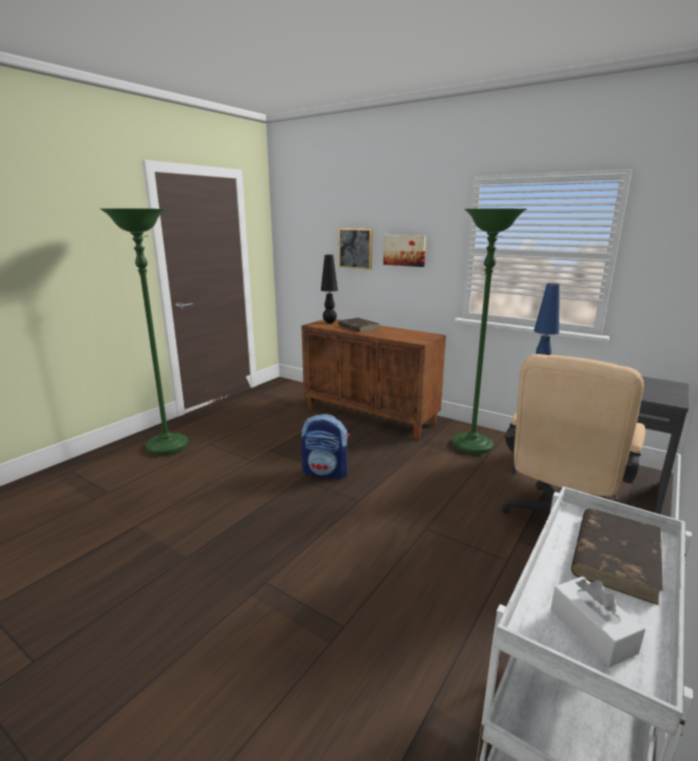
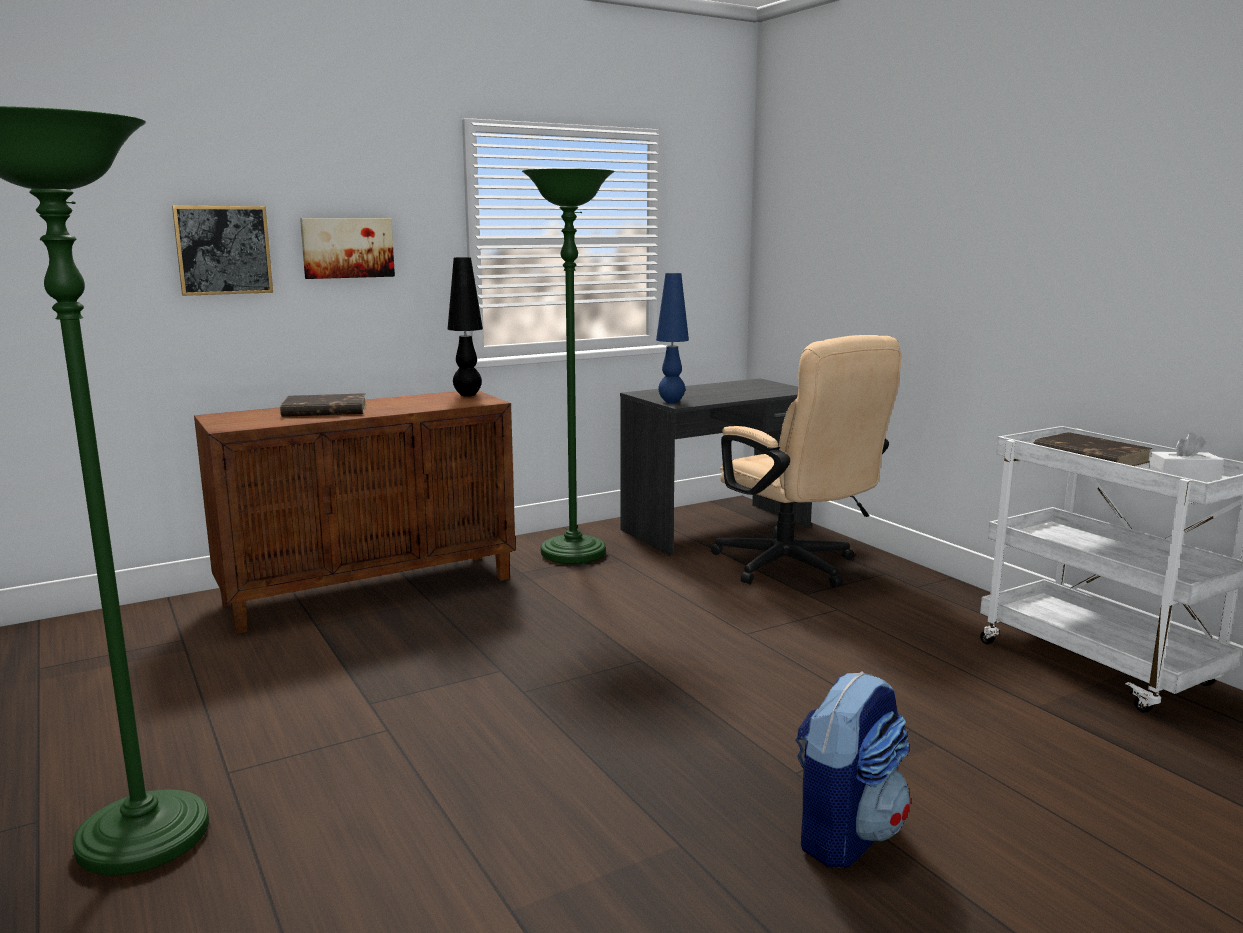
camera: 65 degrees left, 5 degrees down
backpack [301,414,349,480] -> backpack moved to [795,671,910,868]
black table lamp [321,254,338,323] -> black table lamp moved to [447,257,483,397]

